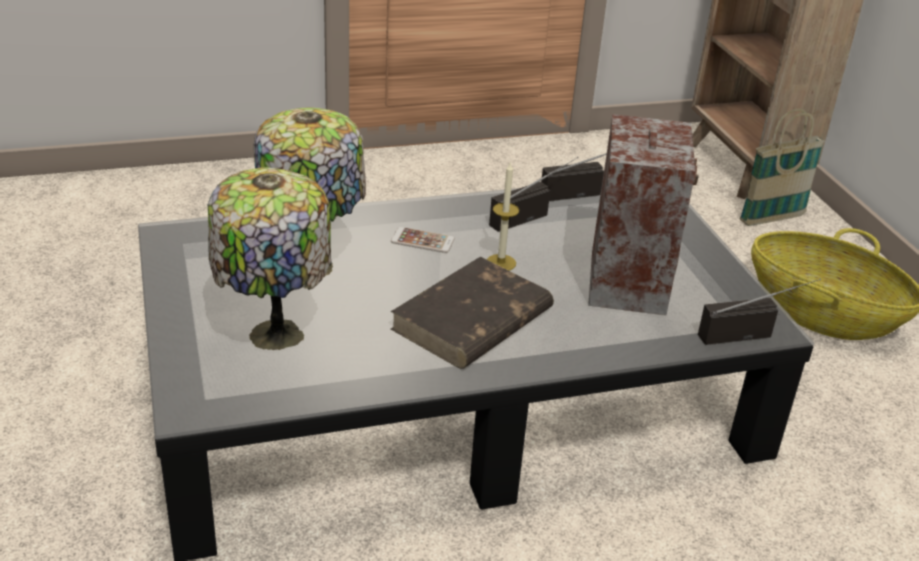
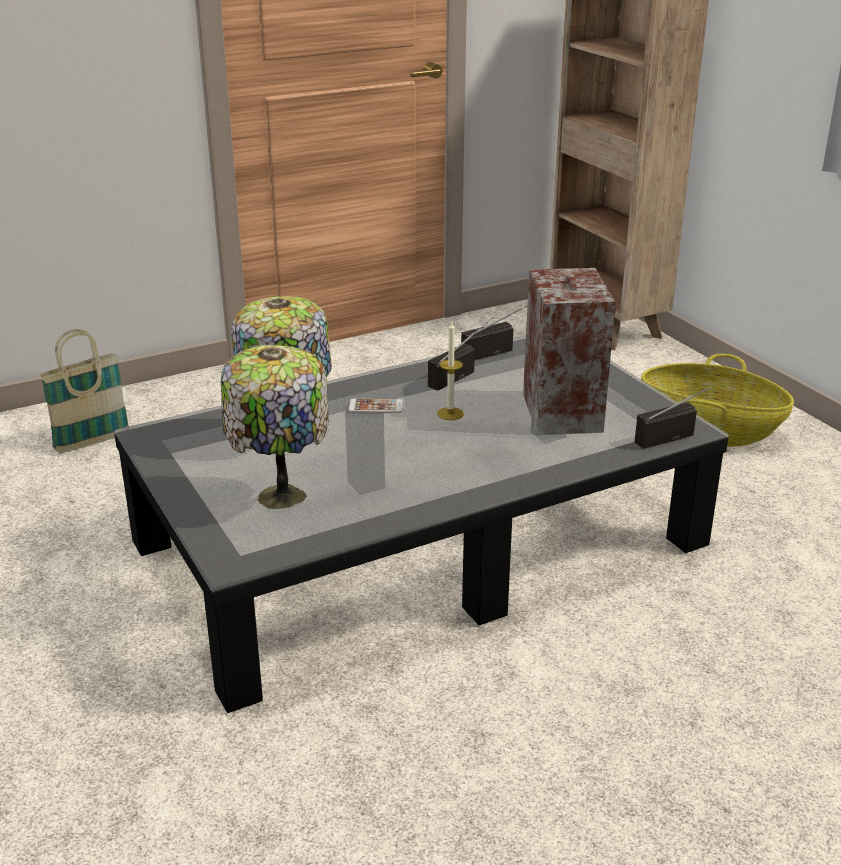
camera: 10 degrees left, 5 degrees down
brown book [391,257,554,369] -> none
basket [740,109,825,226] -> basket moved to [39,329,129,453]

